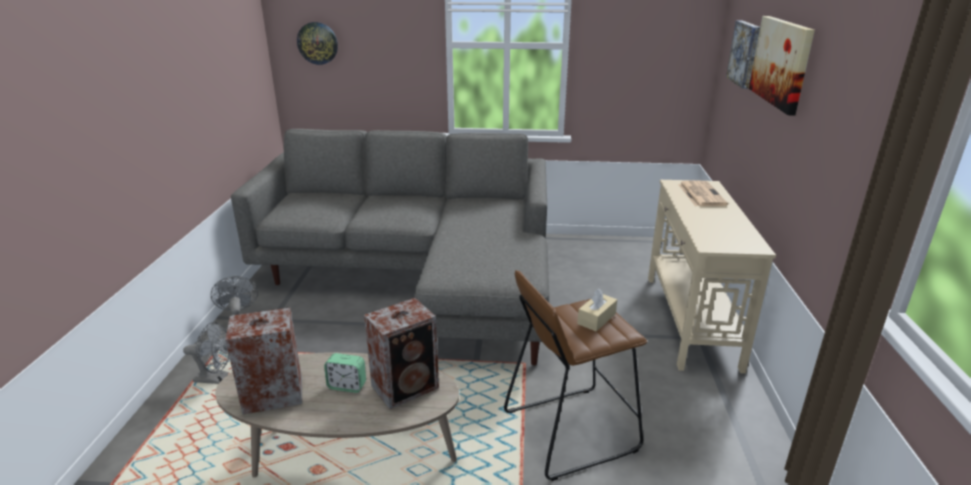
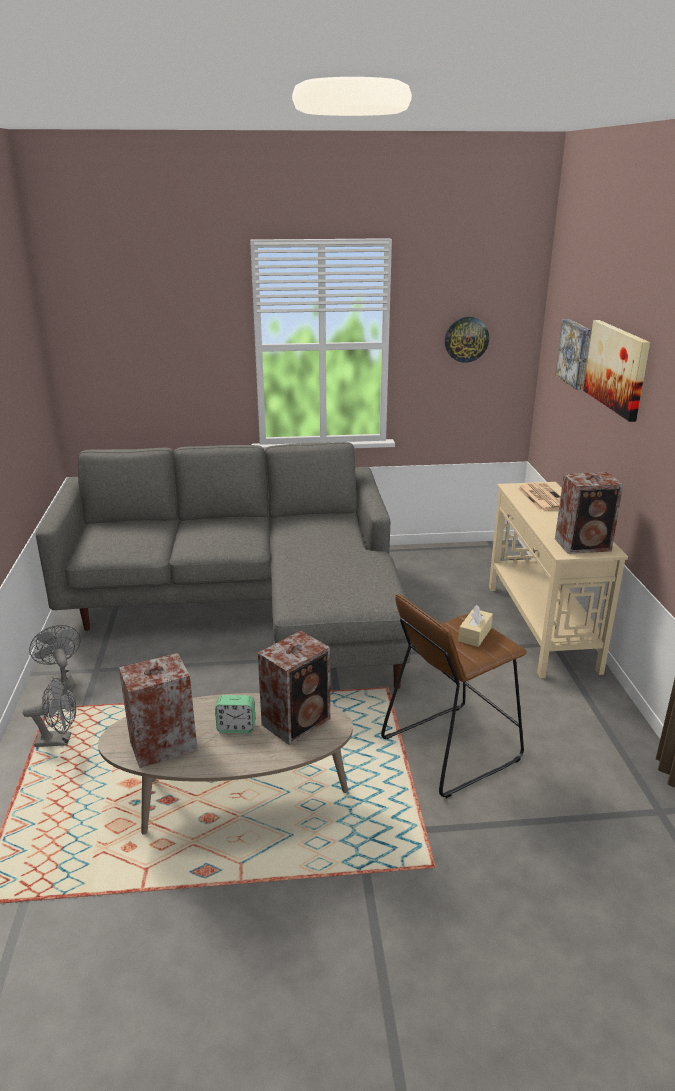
camera: 10 degrees left, 0 degrees up
wall clock [297,22,338,65] -> wall clock moved to [445,317,489,363]
none -> speaker [555,472,623,554]

